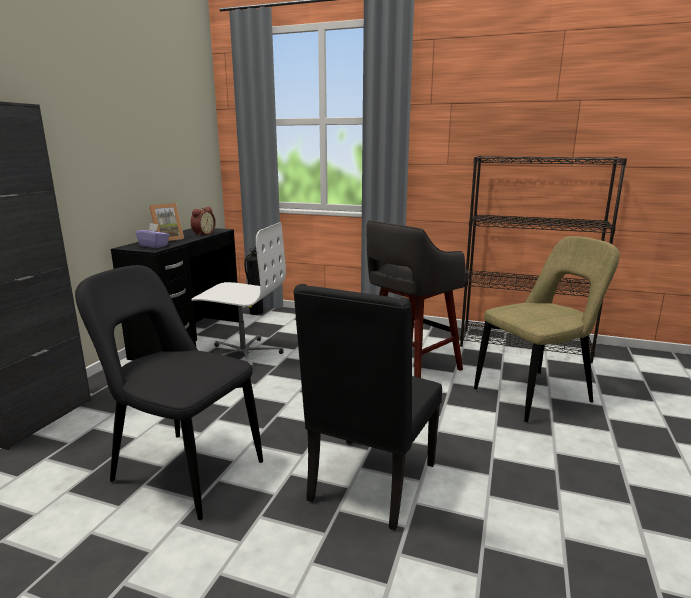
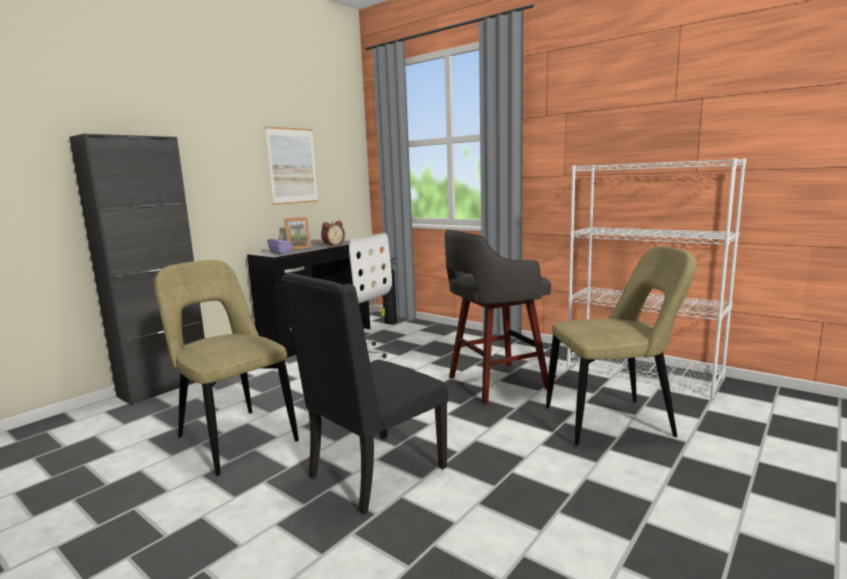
camera: 20 degrees right, 5 degrees down
black chair [75,265,263,520] -> beige chair [154,260,299,476]
black bookcase [460,156,627,363] -> white bookcase [567,158,746,399]
none -> picture [265,126,318,205]

